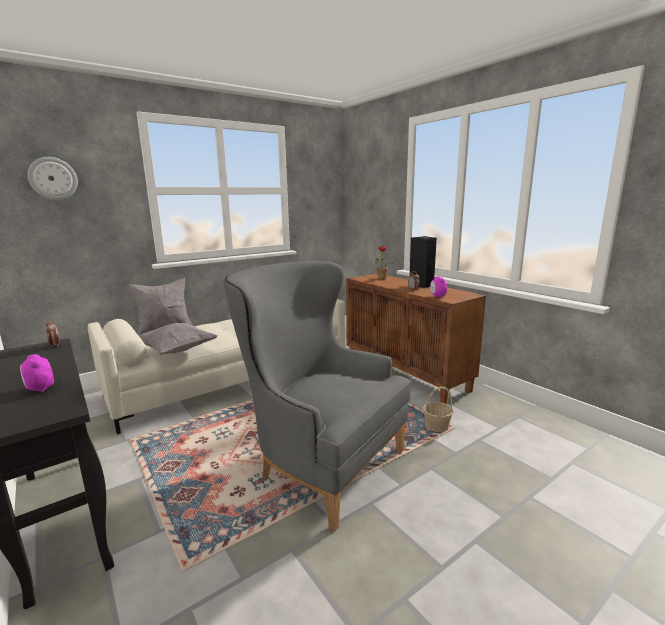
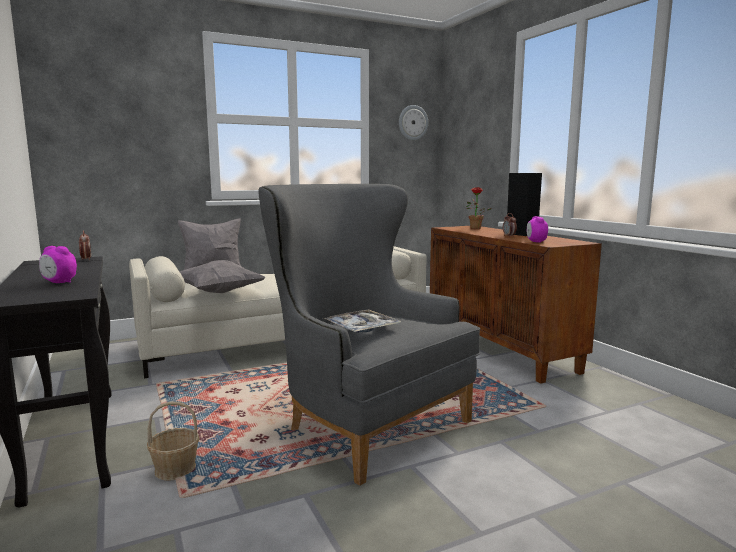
camera: 10 degrees right, 5 degrees down
alarm clock [20,354,54,392] -> alarm clock turned 45 degrees counterclockwise [39,246,77,283]
wall clock [28,157,78,200] -> wall clock moved to [399,105,428,140]
basket [423,387,453,432] -> basket moved to [147,402,200,481]
none -> tray [324,309,401,332]

